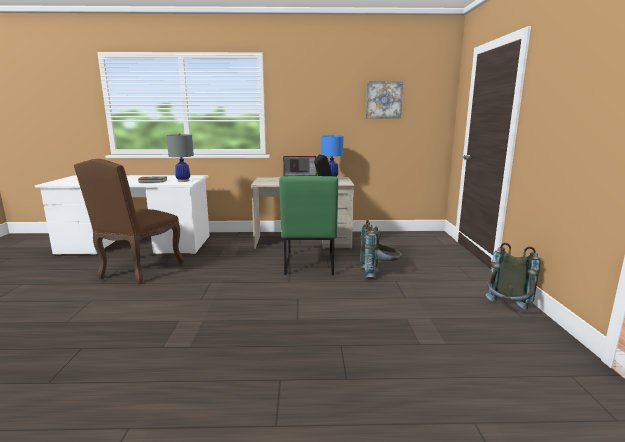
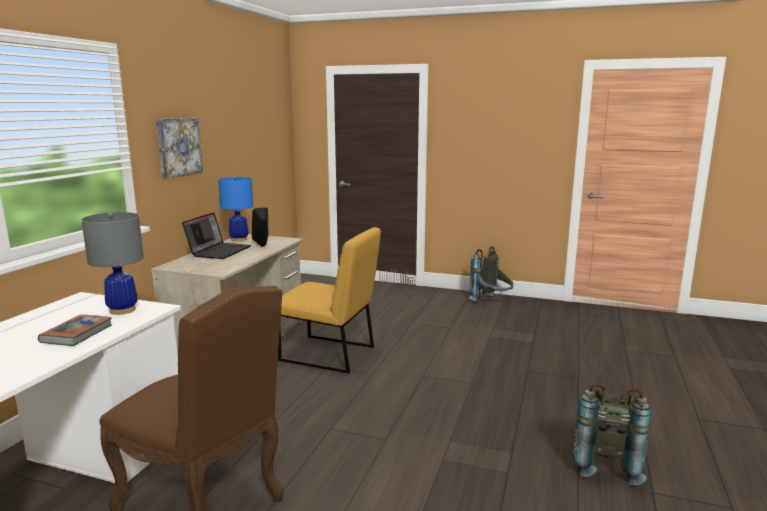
camera: 70 degrees left, 0 degrees up
green chair [279,176,338,275] -> yellow chair [278,227,381,373]
grey backpack [360,220,402,278] -> grey backpack moved to [573,383,651,486]
picture [366,81,403,118] -> picture moved to [156,118,203,179]

